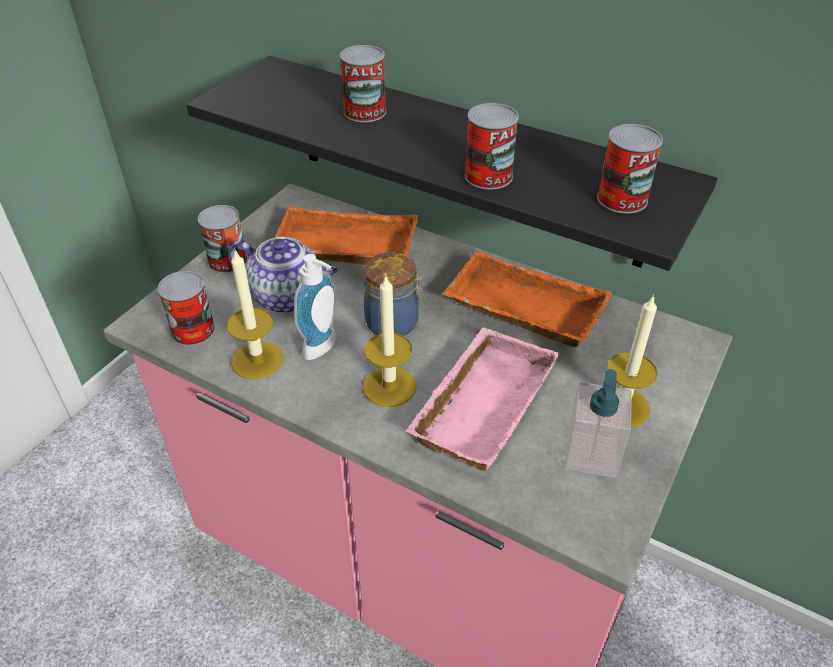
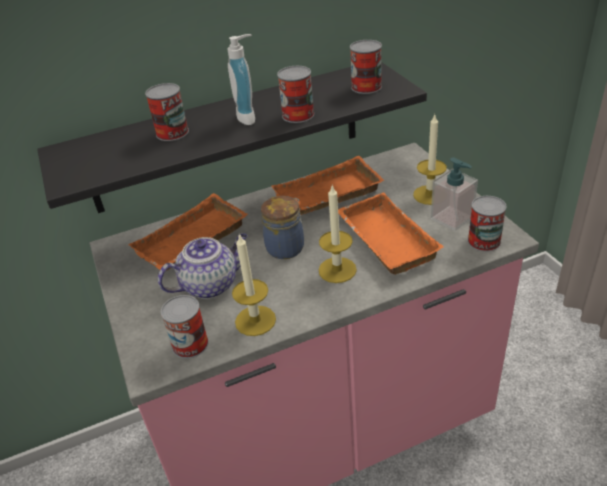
camera: 50 degrees left, 5 degrees down
can [198,205,248,273] -> can moved to [468,196,507,252]
soap dispenser [294,254,337,360] -> soap dispenser moved to [227,34,255,125]
pink tray [406,327,560,471] -> orange tray [338,192,444,275]

